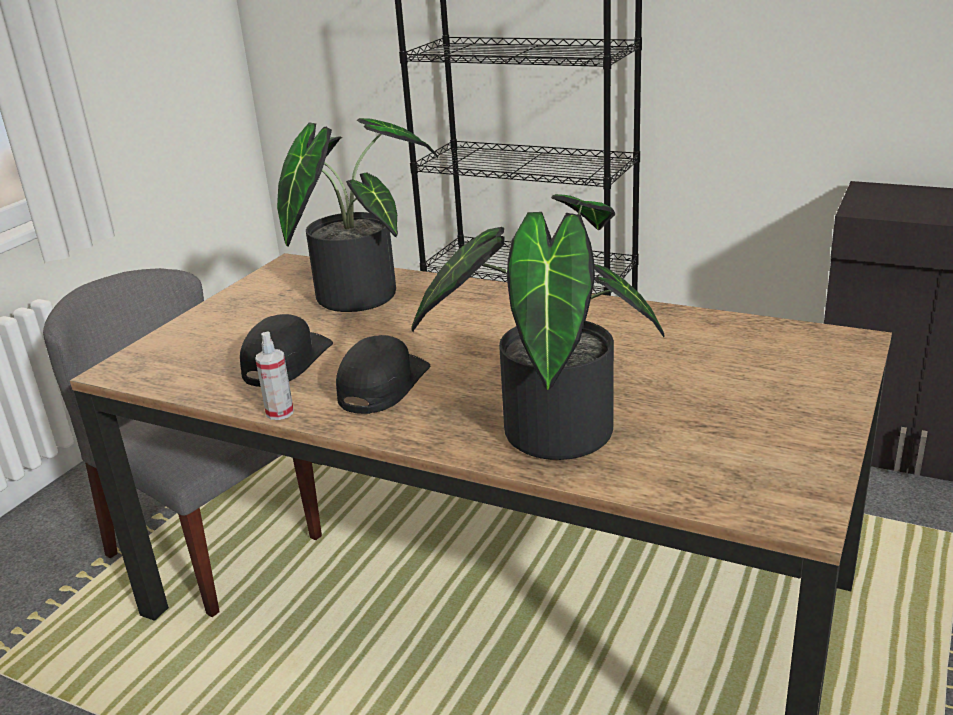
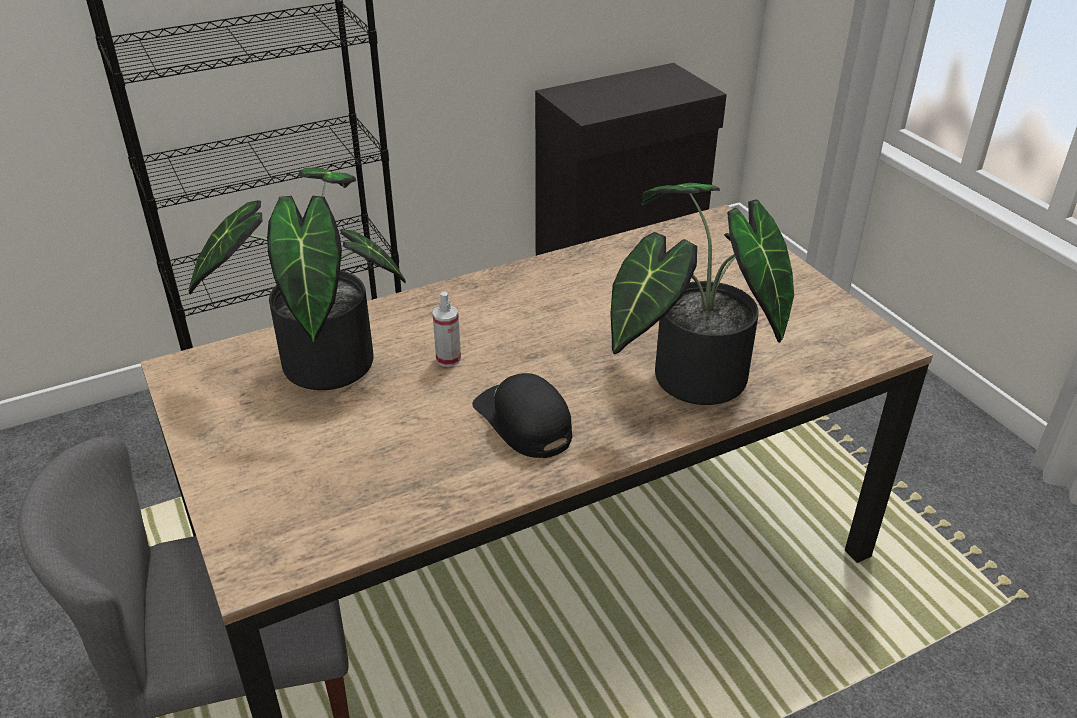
camera: 55 degrees left, 10 degrees up
black cap [240,314,333,387] -> none
spray bottle [255,332,294,420] -> spray bottle moved to [433,292,461,367]

